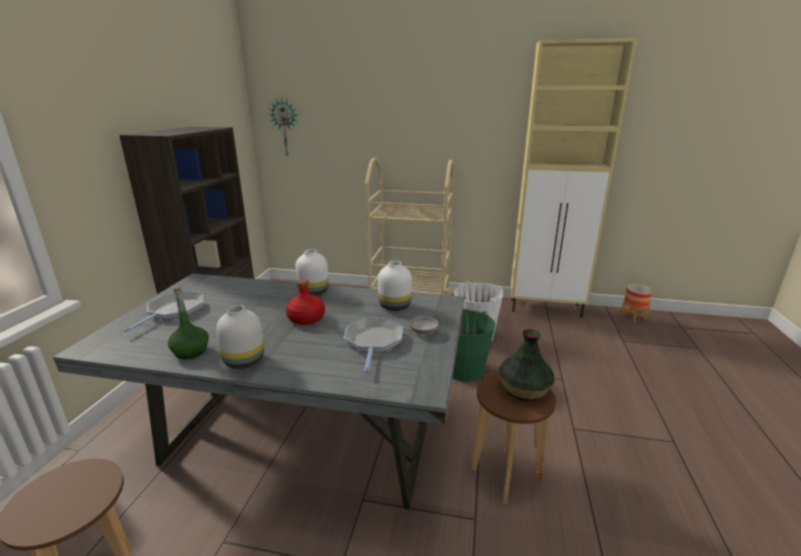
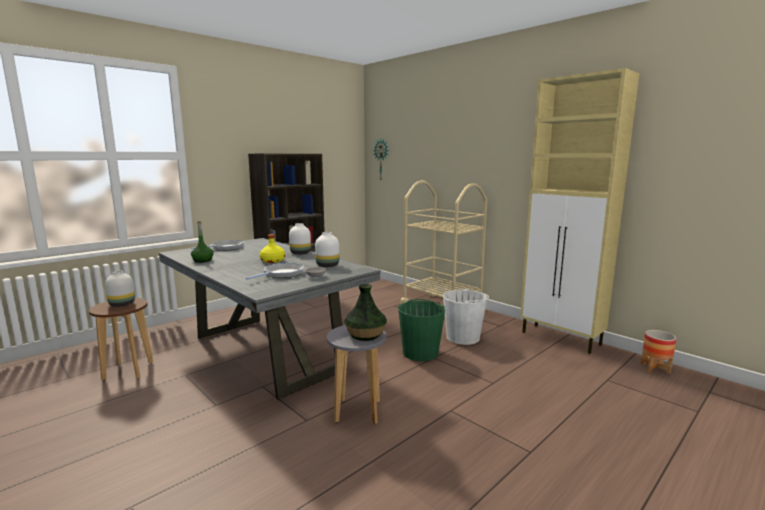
camera: 35 degrees right, 10 degrees down
white vase [216,305,264,369] -> white vase moved to [105,271,135,307]
red bottle [286,279,325,325] -> yellow bottle [260,234,285,263]
brown stool [471,373,556,504] -> grey stool [327,325,387,424]

